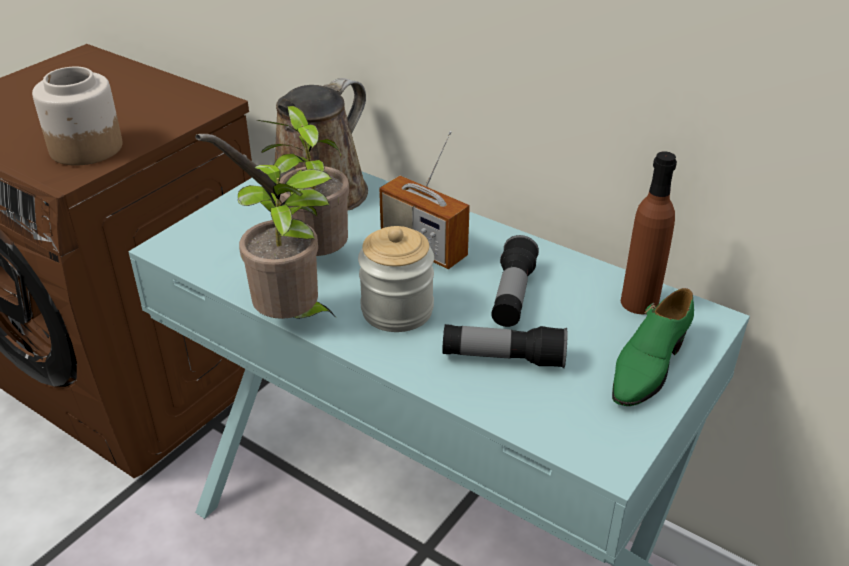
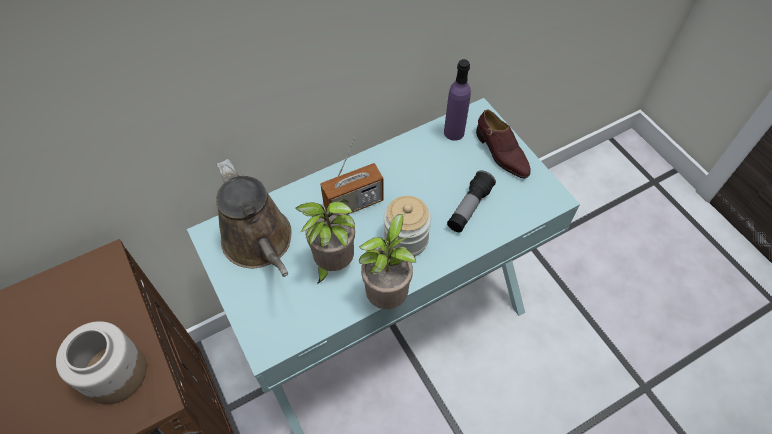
camera: 65 degrees left, 20 degrees up
flashlight [491,235,539,327] -> none
green shoe [612,288,694,406] -> brown shoe [476,109,531,178]
brown bottle [621,151,677,314] -> purple bottle [444,59,471,141]

